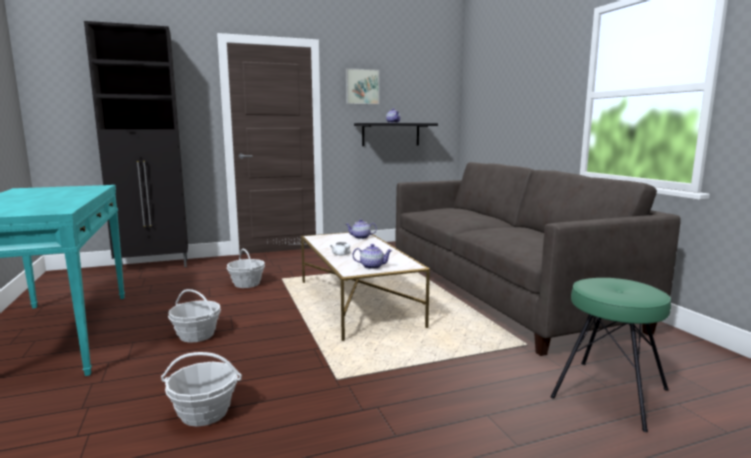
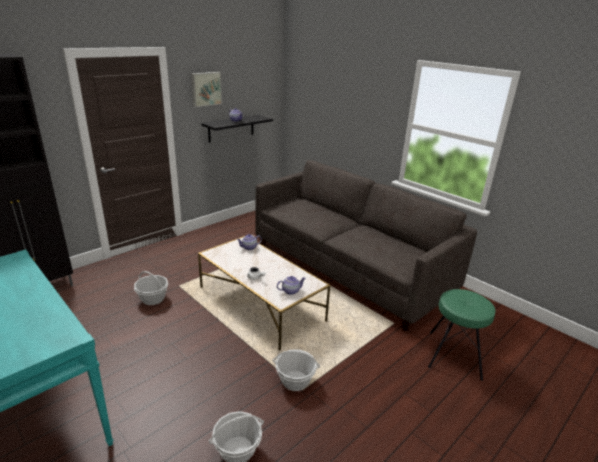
camera: 25 degrees left, 15 degrees up
basket [168,289,221,343] -> basket moved to [273,349,320,391]

